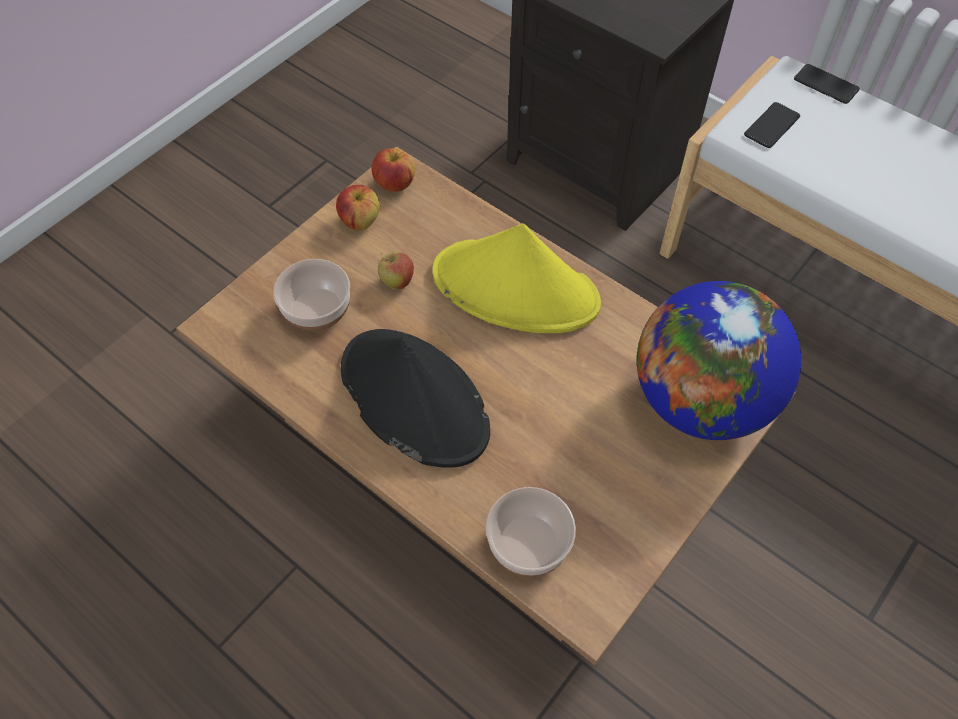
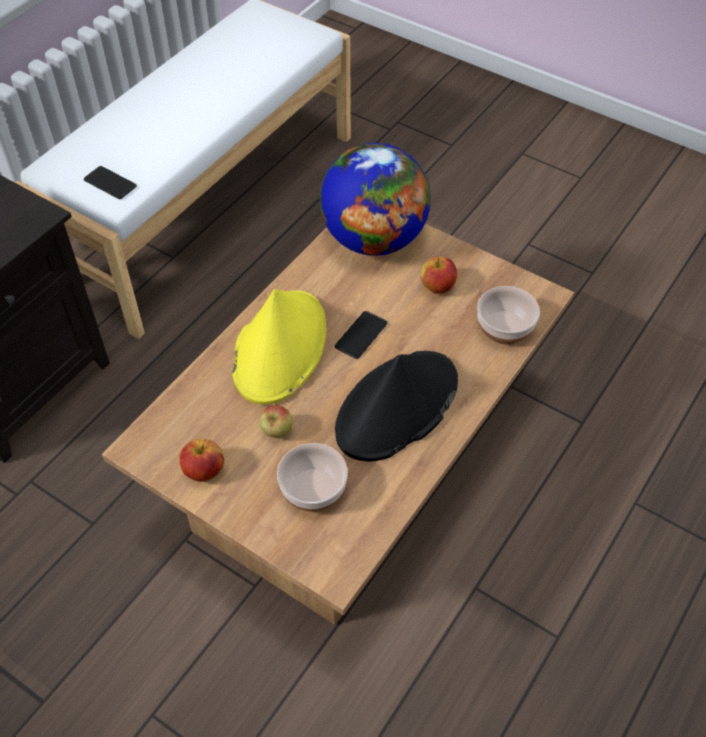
camera: 95 degrees left, 5 degrees down
apple [371,148,415,192] -> apple moved to [421,256,457,294]
phone [794,64,860,104] -> phone moved to [335,311,387,359]

